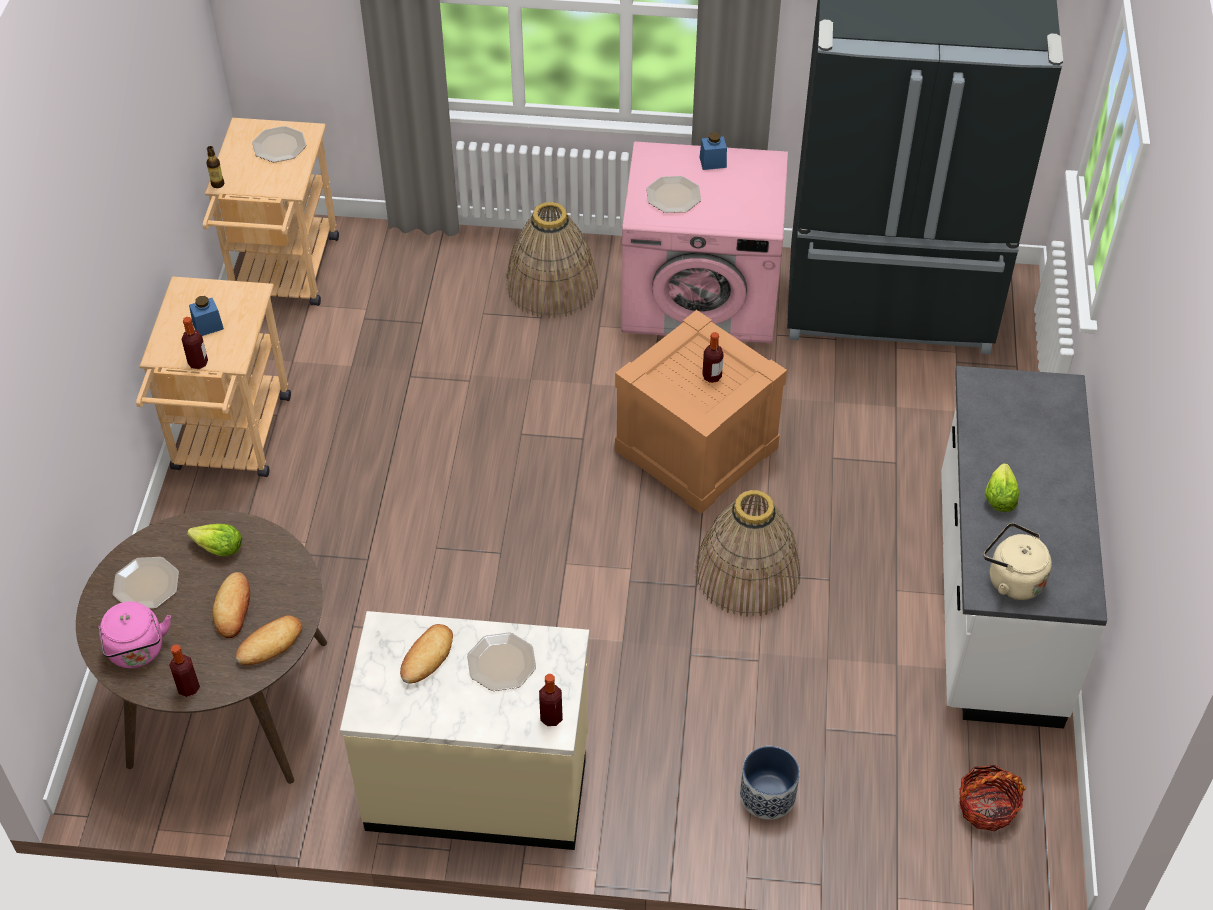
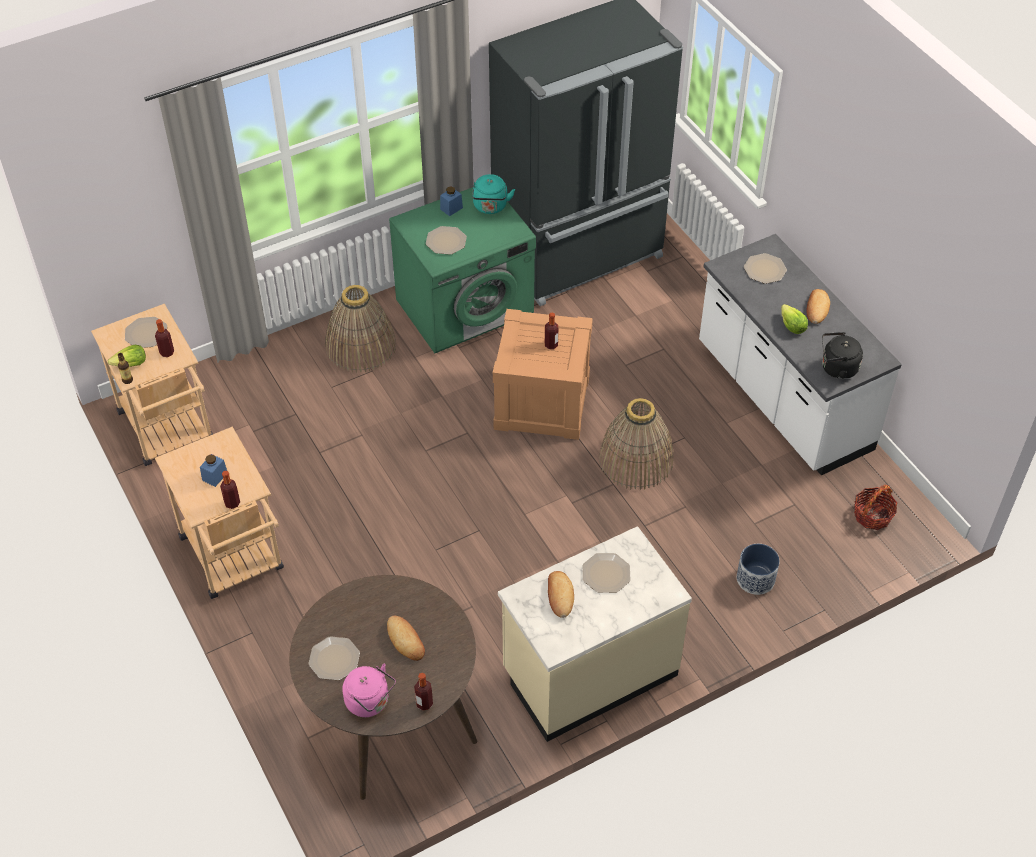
camera: 35 degrees left, 0 degrees up
lettuce [187,524,242,556] -> lettuce moved to [108,345,146,367]
bread [235,615,302,665] -> bread moved to [806,289,830,324]
bottle [539,674,563,726] -> bottle moved to [155,319,174,357]
pink washing machine [622,141,788,343] -> green washing machine [389,187,536,353]
beige kettle [984,523,1052,600] -> black kettle [822,332,863,379]
none -> turquoise kettle [472,174,515,214]
none -> plate [744,253,787,284]

